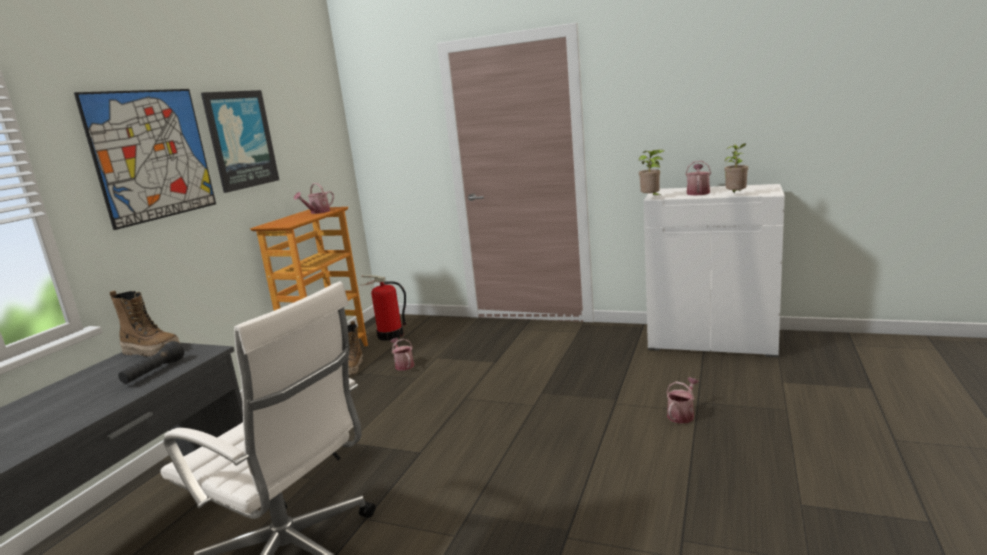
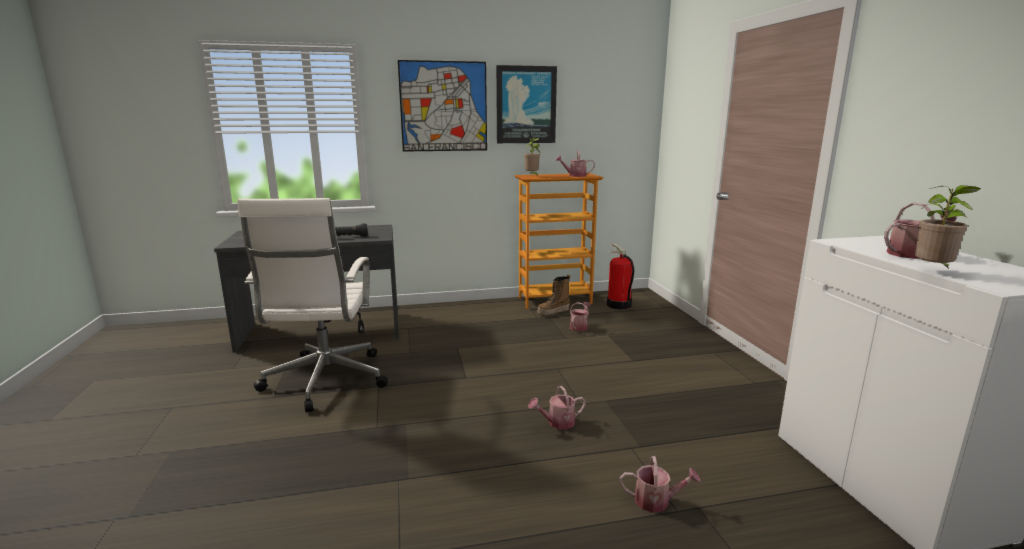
camera: 55 degrees right, 0 degrees up
boot [110,291,180,356] -> none
potted plant [639,149,665,196] -> potted plant moved to [524,138,540,177]
none -> watering can [528,386,586,429]

